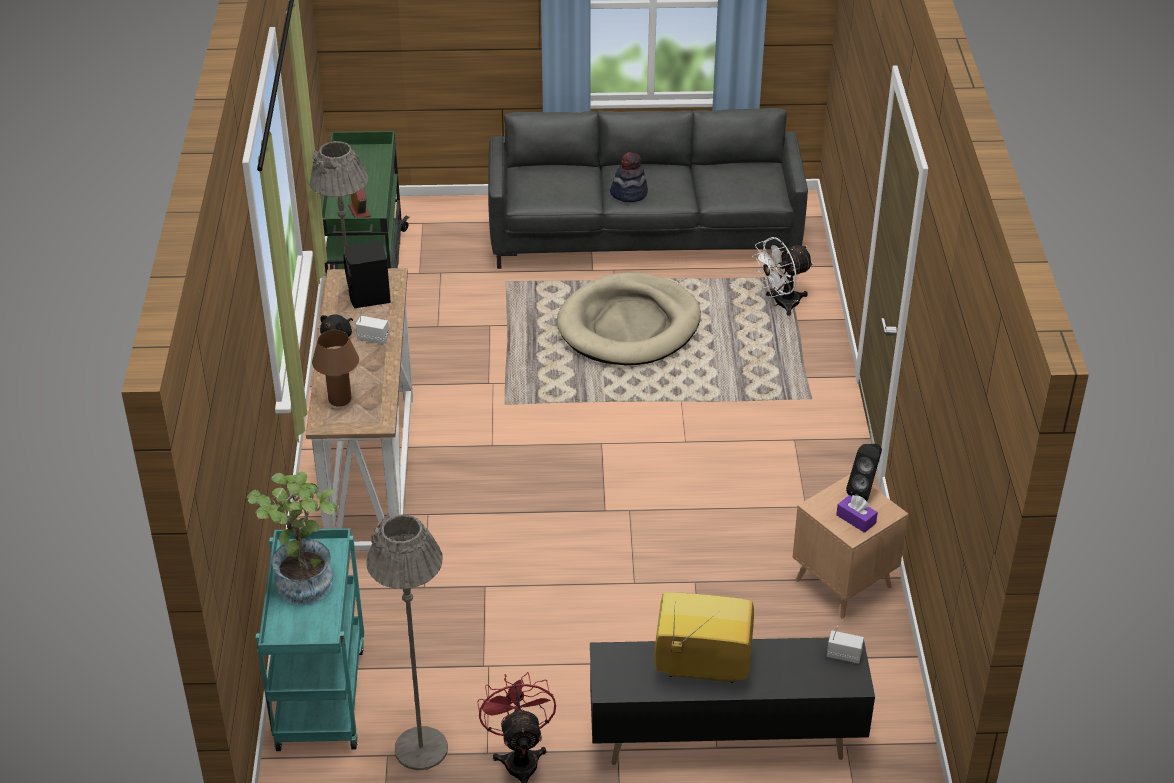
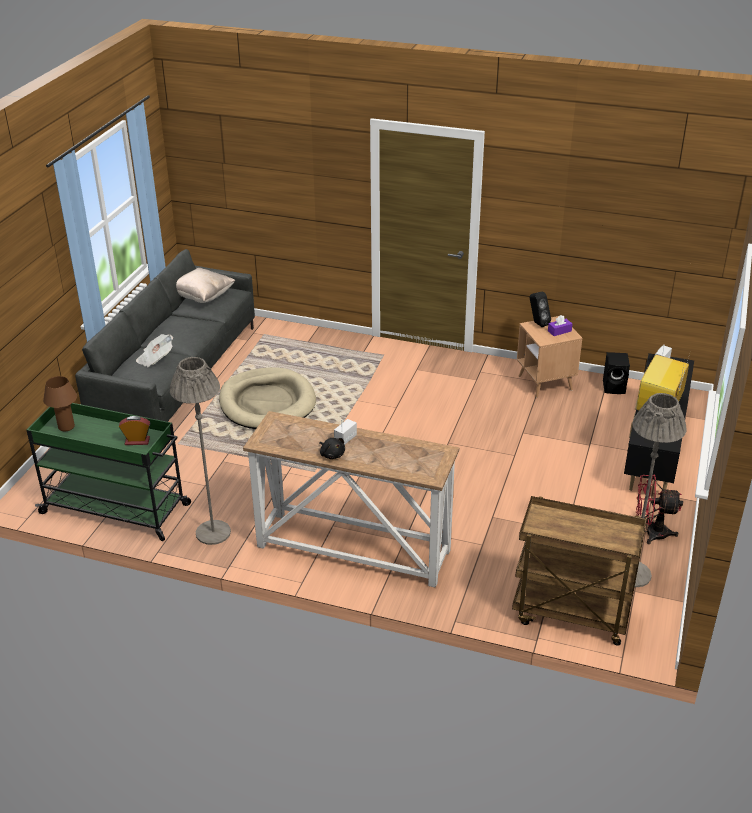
camera: 70 degrees left, 5 degrees down
potted plant [246,472,337,605] -> none
turquoise cart [255,528,364,751] -> brown cart [512,496,647,646]
brown table lamp [312,330,359,407] -> brown table lamp moved to [43,376,77,432]
black speaker [343,240,391,308] -> black speaker moved to [603,352,630,394]
hat [610,152,648,202] -> none
white fan [752,237,814,316] -> none
none -> newspaper [136,334,173,368]
none -> beige pillow [176,268,236,303]

